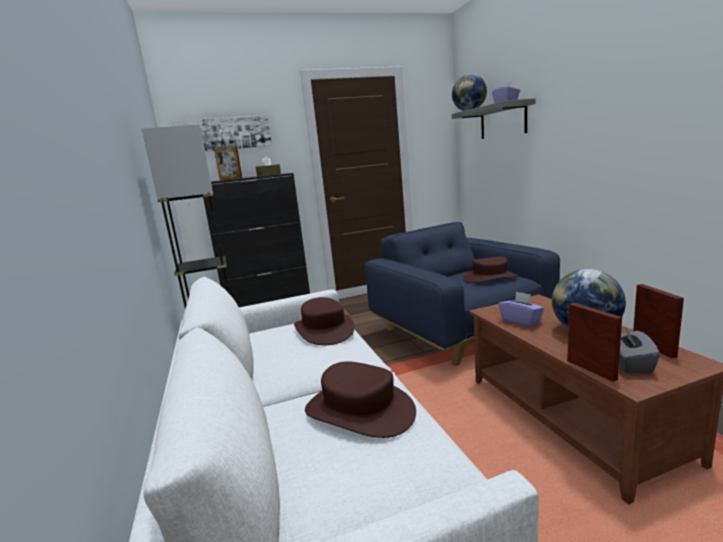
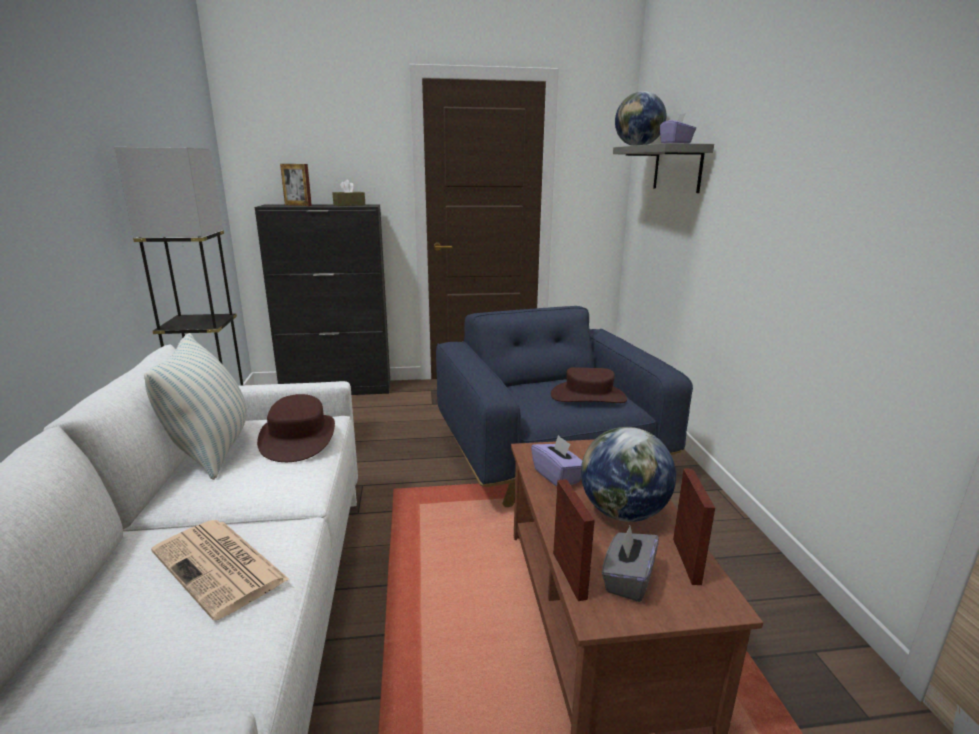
camera: 10 degrees right, 5 degrees up
picture [172,115,272,152] -> none
brown hat [305,362,416,438] -> newspaper [151,520,290,620]
none -> pillow [144,333,247,480]

